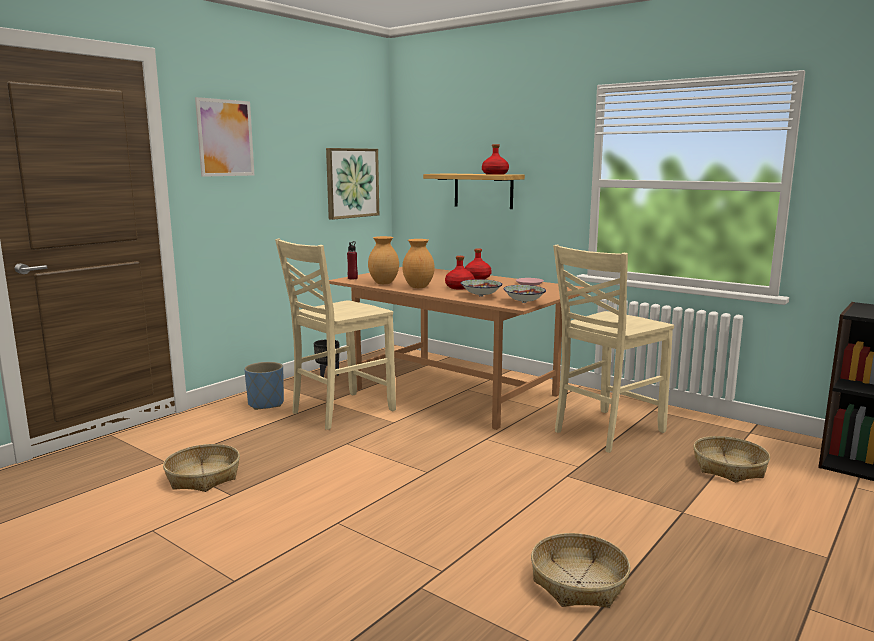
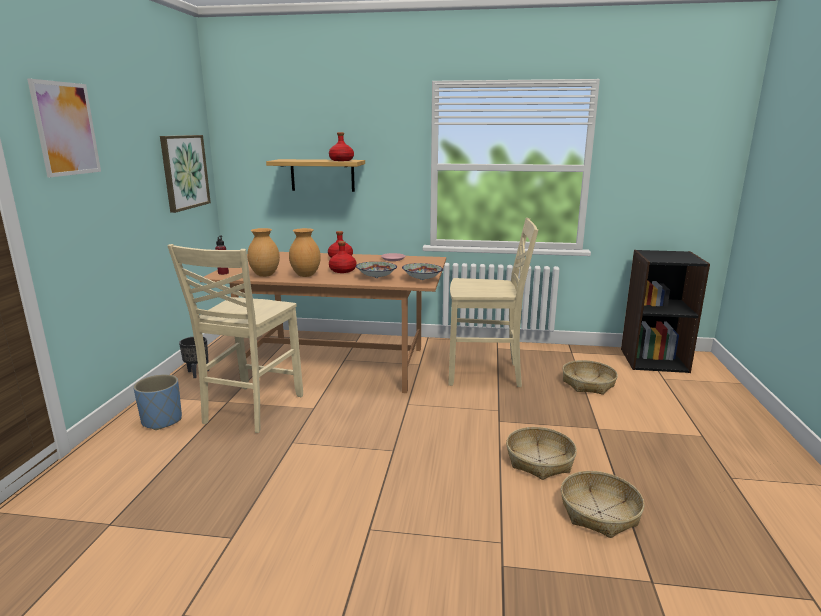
camera: 30 degrees left, 5 degrees up
basket [163,444,240,492] -> basket moved to [506,427,577,480]
beige chair [553,245,674,453] -> beige chair turned 105 degrees counterclockwise [449,218,538,387]

